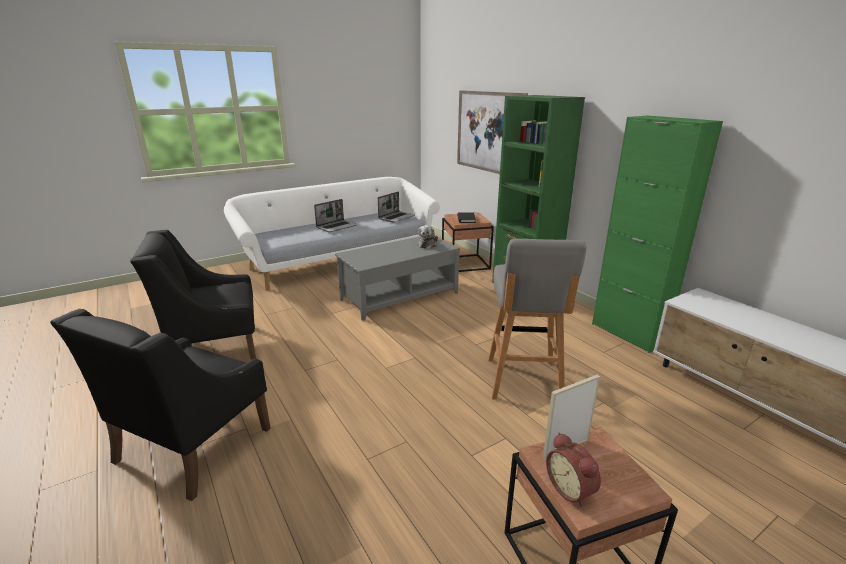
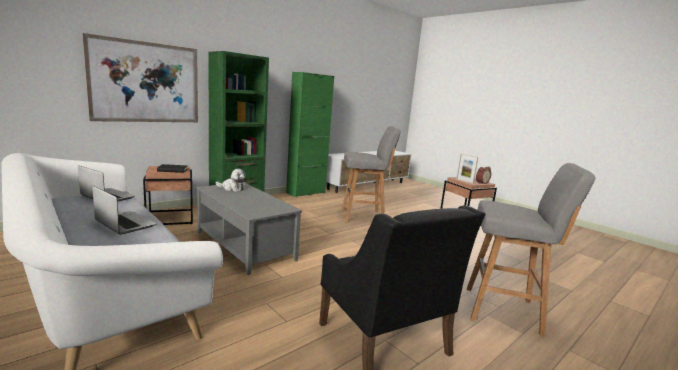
camera: 100 degrees left, 10 degrees down
black armchair [50,309,271,501] -> grey stool [467,163,595,337]

